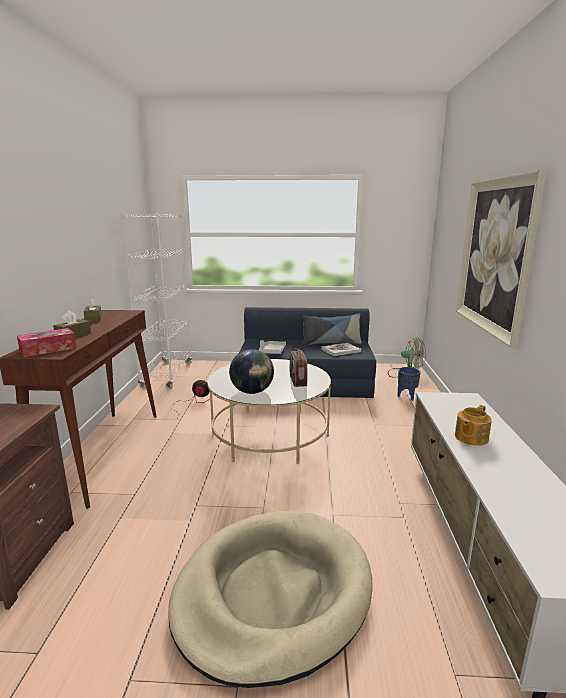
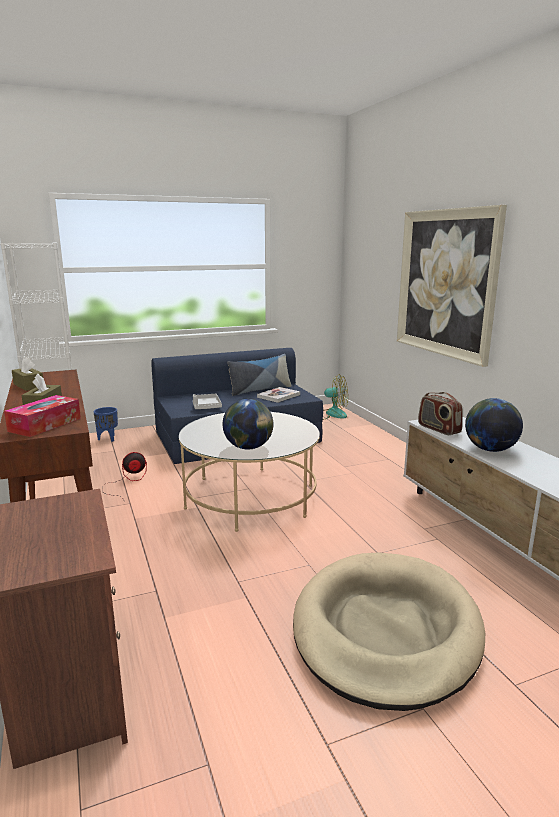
camera: 25 degrees left, 0 degrees up
radio [290,349,307,387] -> radio moved to [418,392,463,435]
blue planter [398,367,421,401] -> blue planter moved to [94,407,118,442]
teapot [455,405,492,446] -> globe [465,398,523,452]

